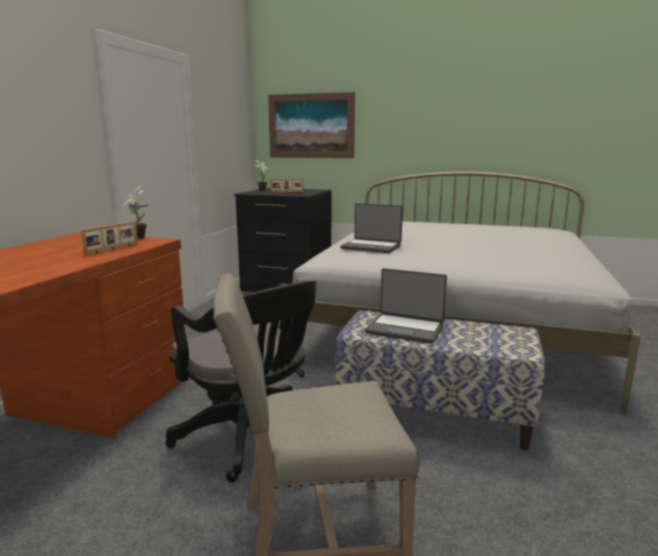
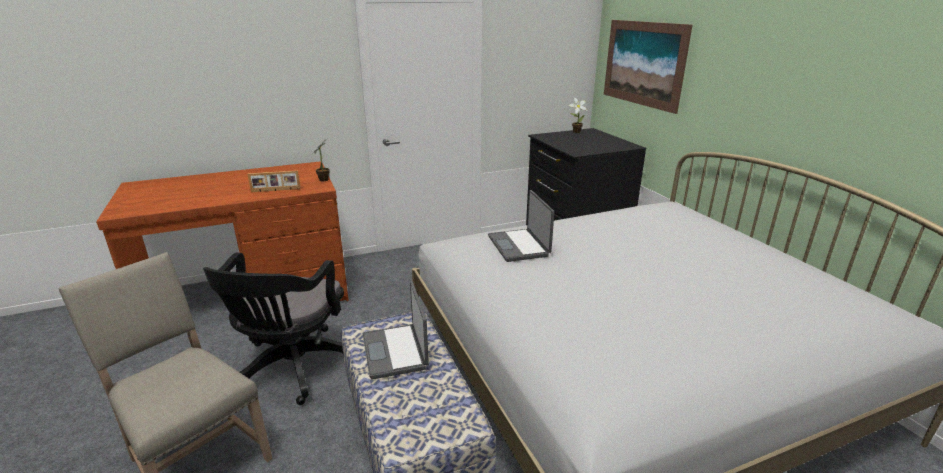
camera: 50 degrees right, 10 degrees up
picture frame [270,179,303,193] -> none

